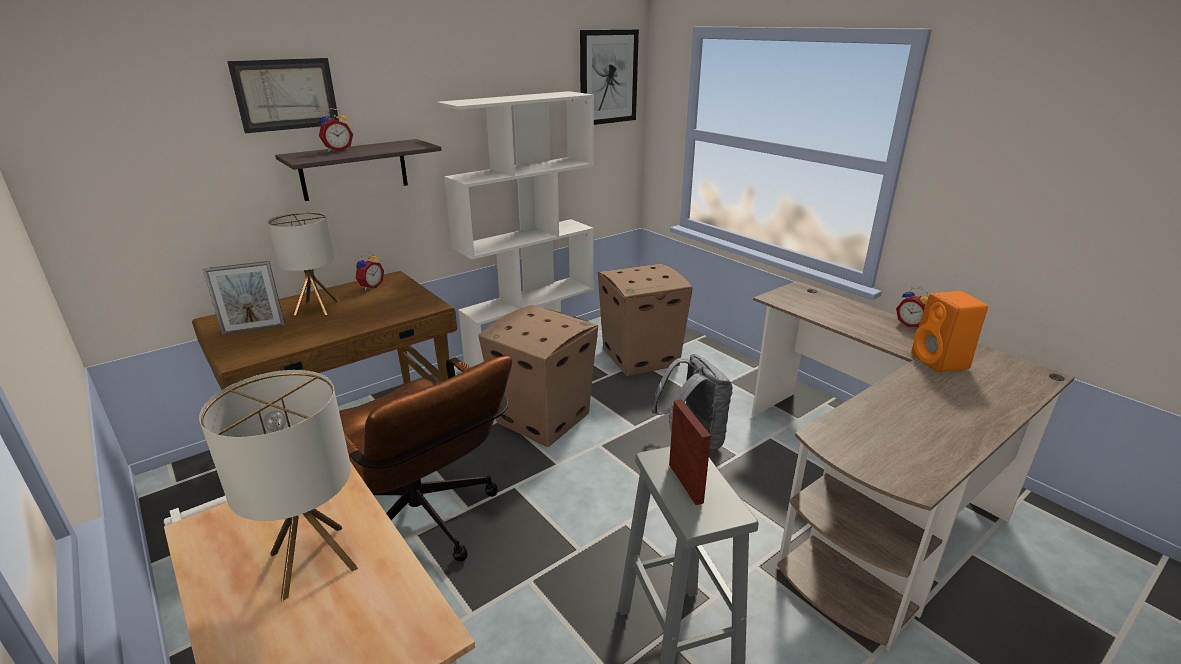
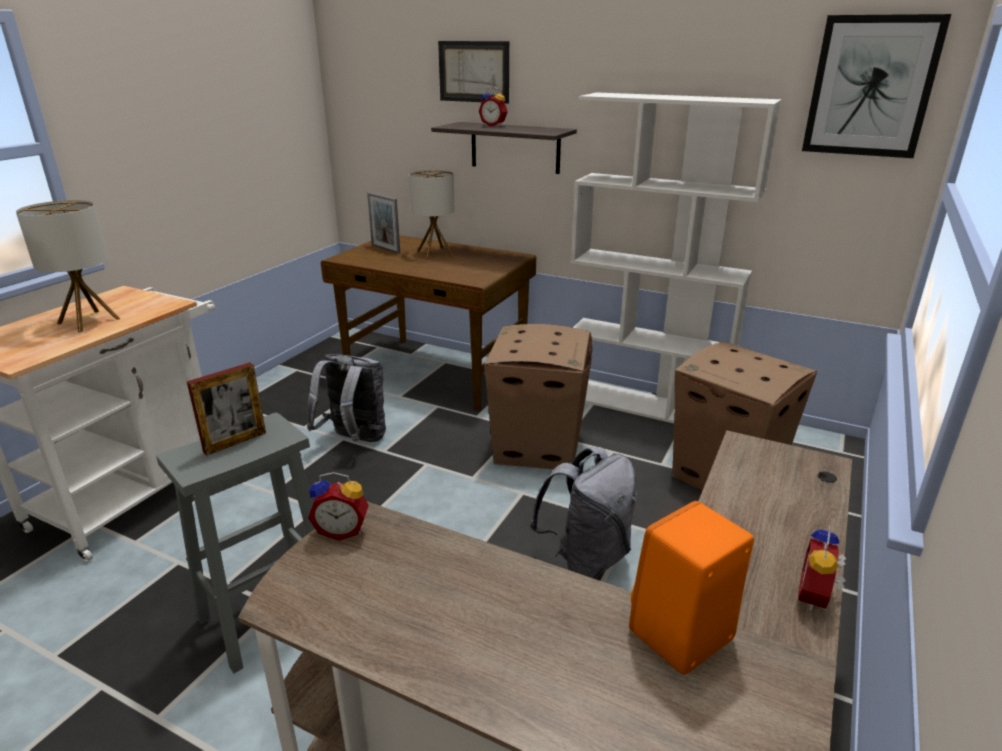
camera: 65 degrees right, 0 degrees up
brown office chair [339,356,512,562] -> grey backpack [307,354,386,442]
alarm clock [356,252,384,290] -> alarm clock moved to [308,472,369,541]

